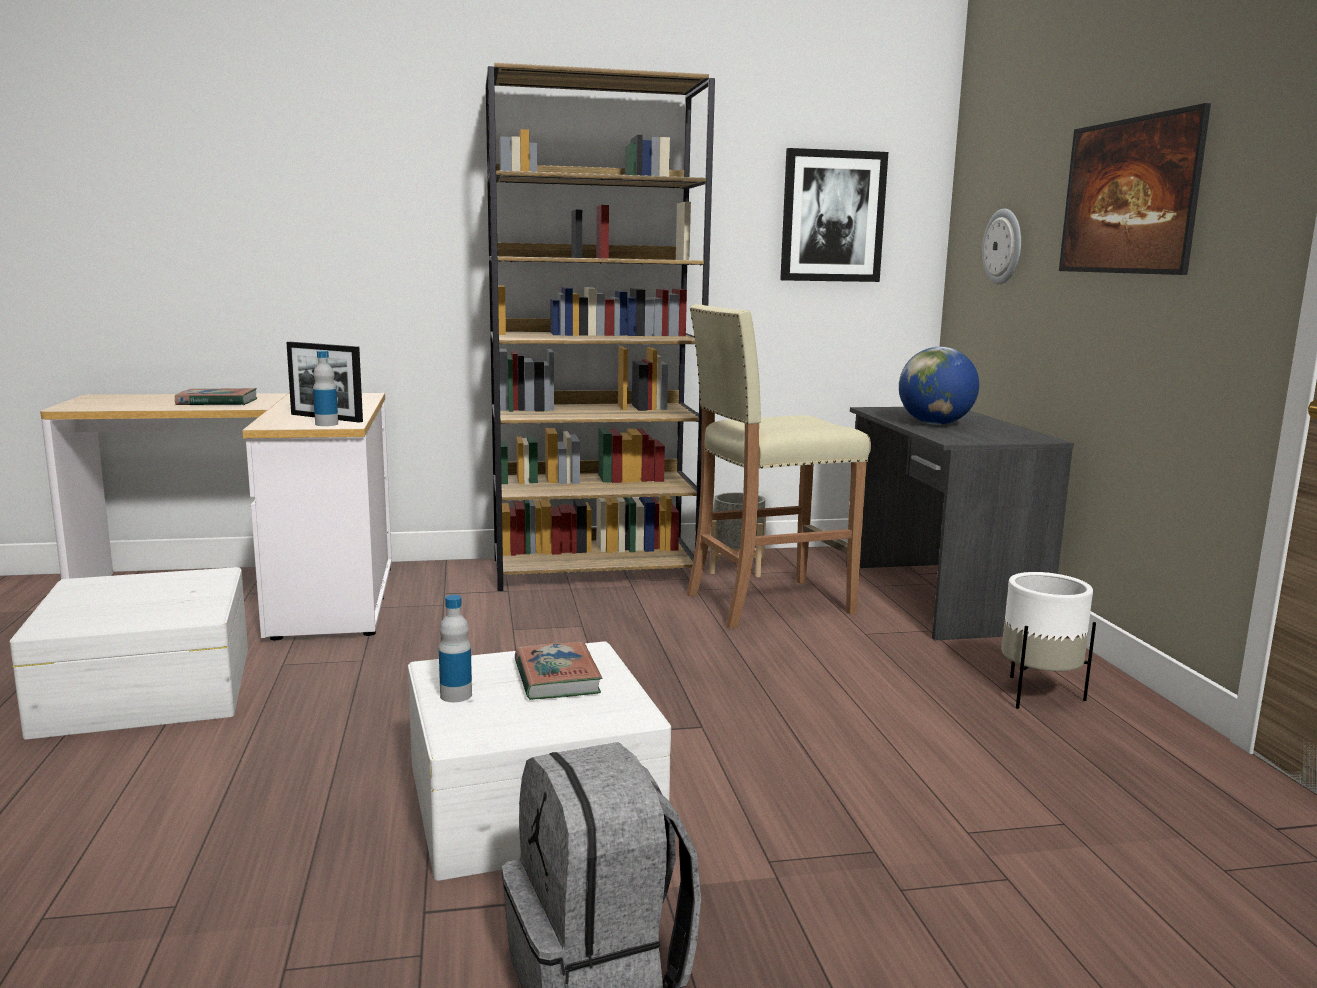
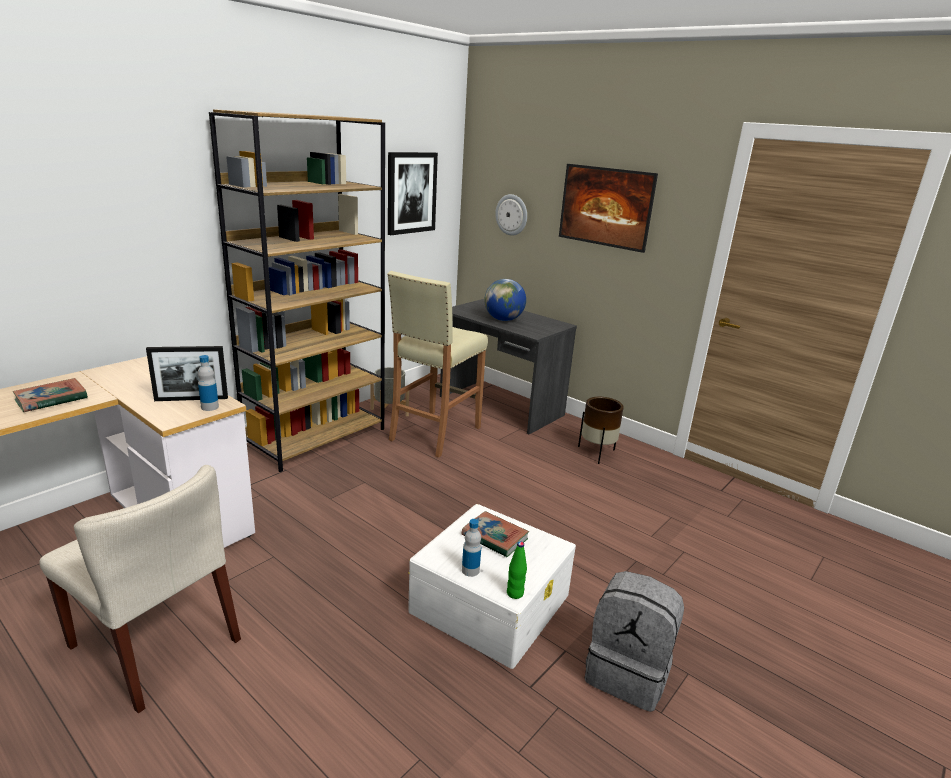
camera: 40 degrees left, 10 degrees up
white storage box [9,567,248,740] -> beige chair [39,465,241,713]
white planter [1001,572,1096,709] -> brown planter [578,397,624,464]
none -> green bottle [507,541,527,599]

